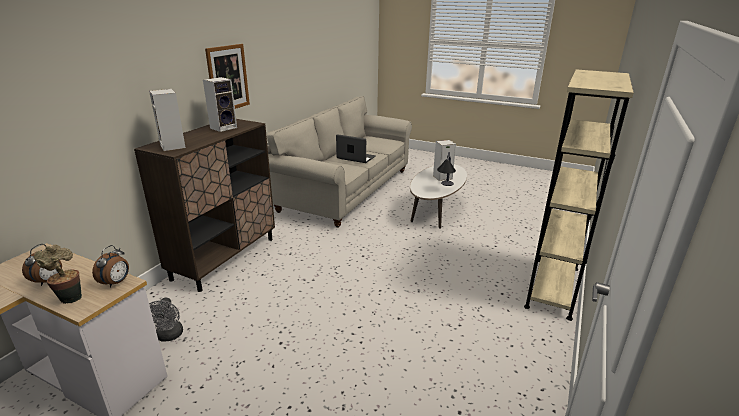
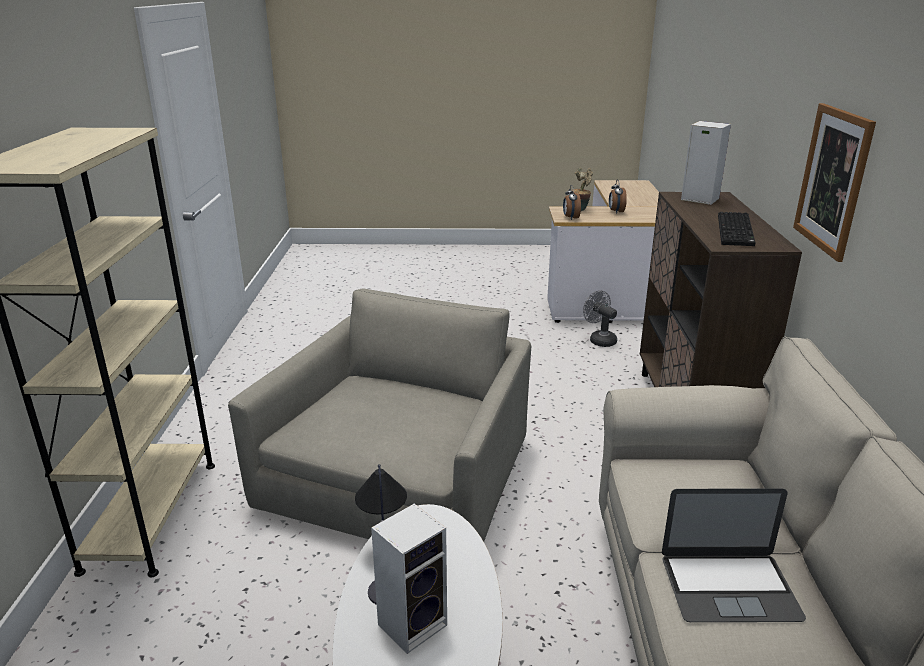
camera: 155 degrees right, 0 degrees up
speaker [203,77,237,132] -> keyboard [718,212,755,246]
none -> grey armchair [228,288,531,542]

